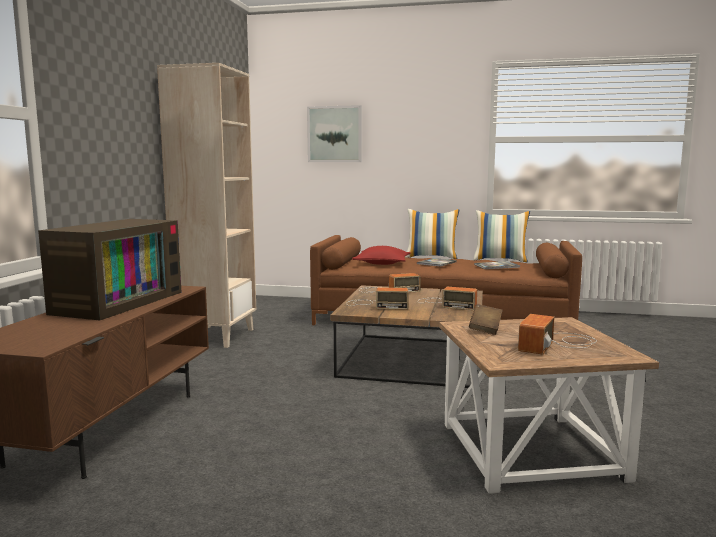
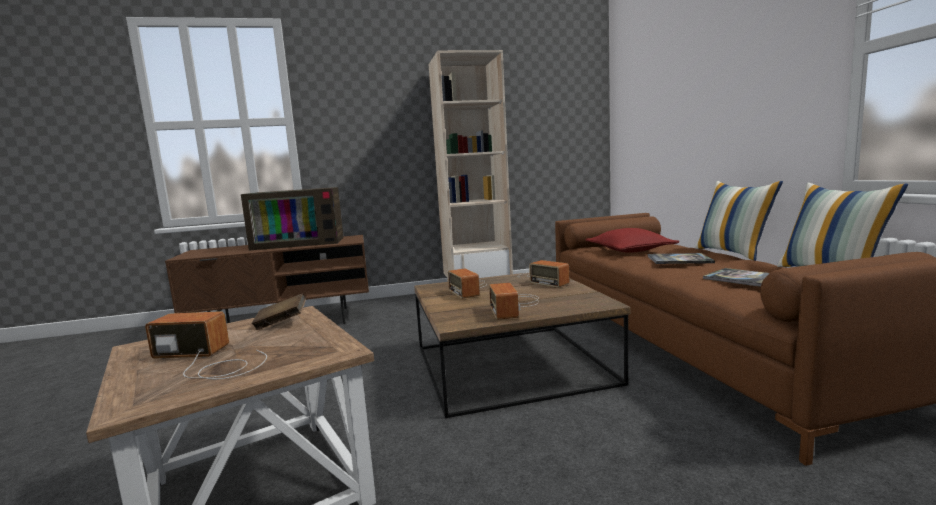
camera: 65 degrees right, 0 degrees up
picture [307,105,362,162] -> none

